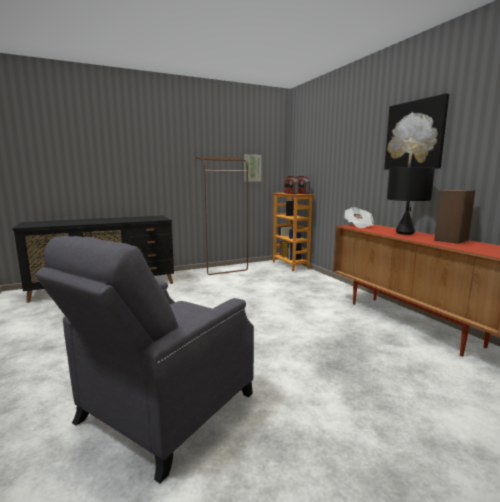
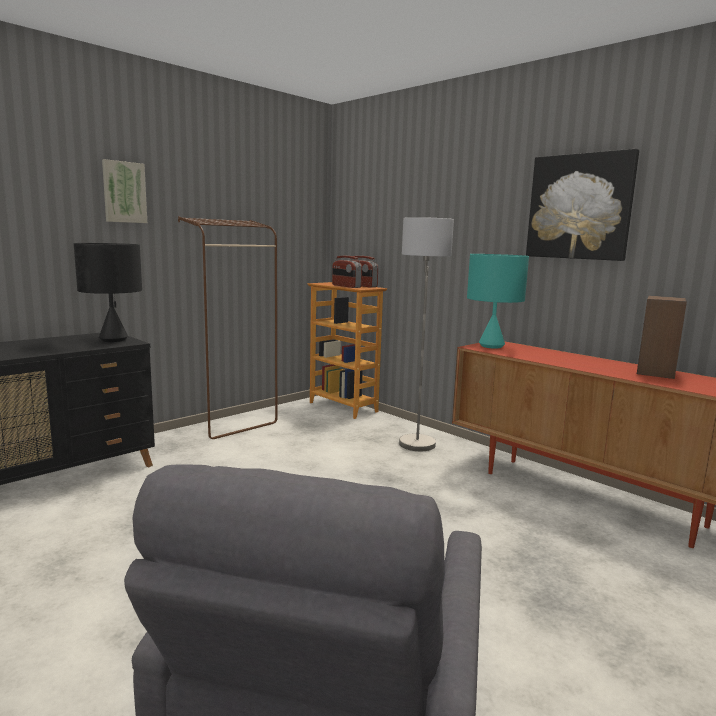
camera: 20 degrees left, 0 degrees up
picture [244,154,261,182] -> picture moved to [102,159,147,223]
newspaper [344,207,374,228] -> turquoise table lamp [467,254,529,349]
black table lamp [387,167,435,235] -> black table lamp moved to [74,243,142,342]
none -> grey floor lamp [399,217,454,451]

